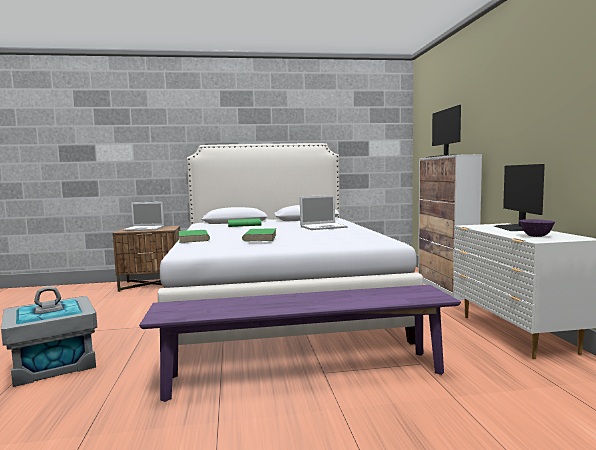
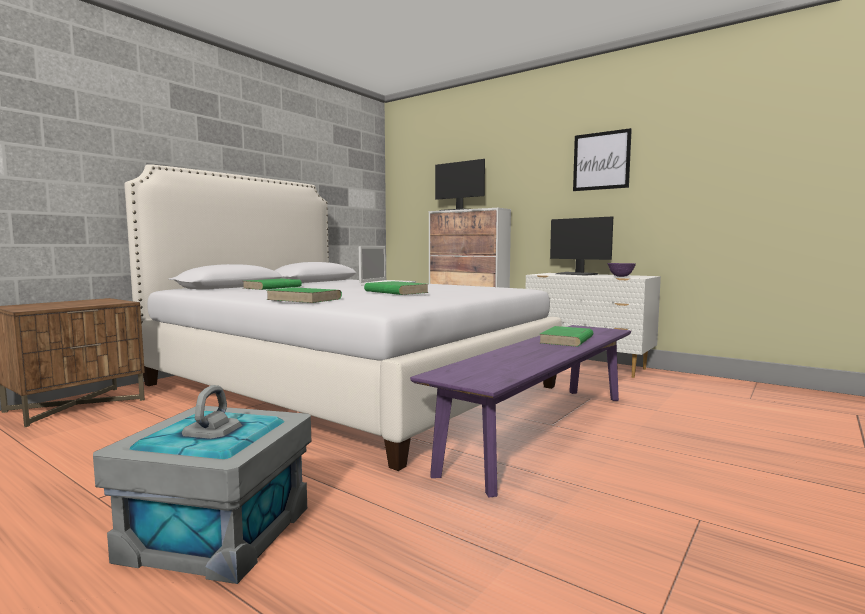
camera: 45 degrees left, 0 degrees up
laptop [123,202,164,231] -> none
none -> green book [540,326,593,347]
none -> picture [573,128,632,191]

